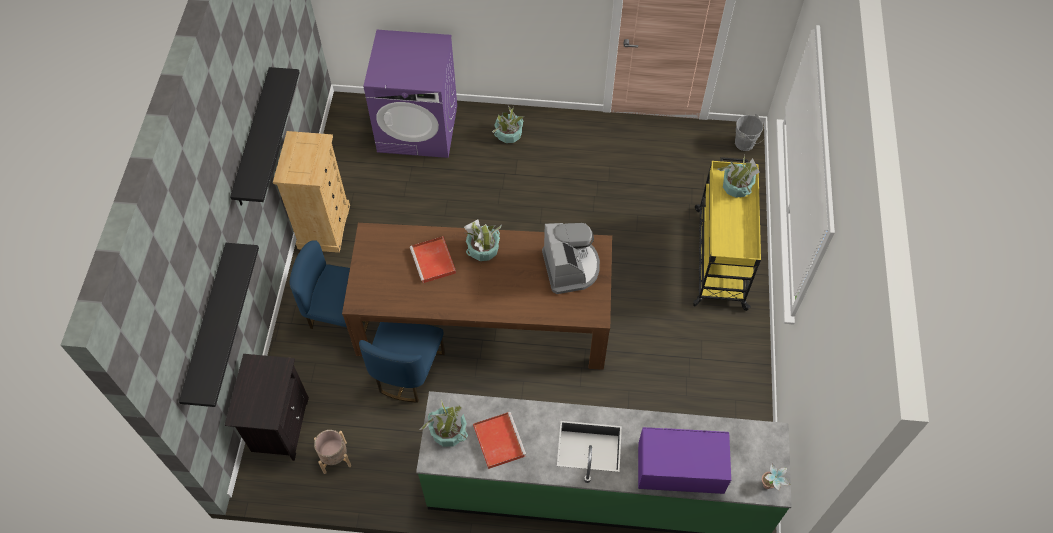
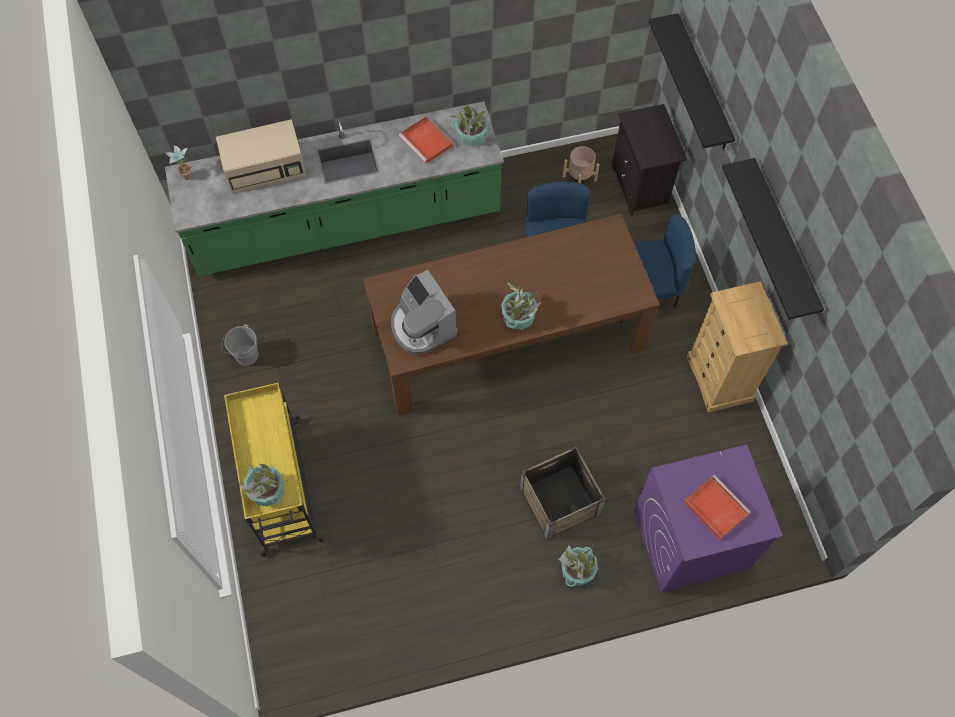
camera: 160 degrees right, 5 degrees up
red tray [410,236,456,283] -> red tray moved to [683,475,750,540]
purple microwave [638,427,731,494] -> beige microwave [216,119,306,194]
grey bucket [735,114,767,151] -> grey bucket moved to [221,324,258,366]
none -> crate [520,447,606,540]

